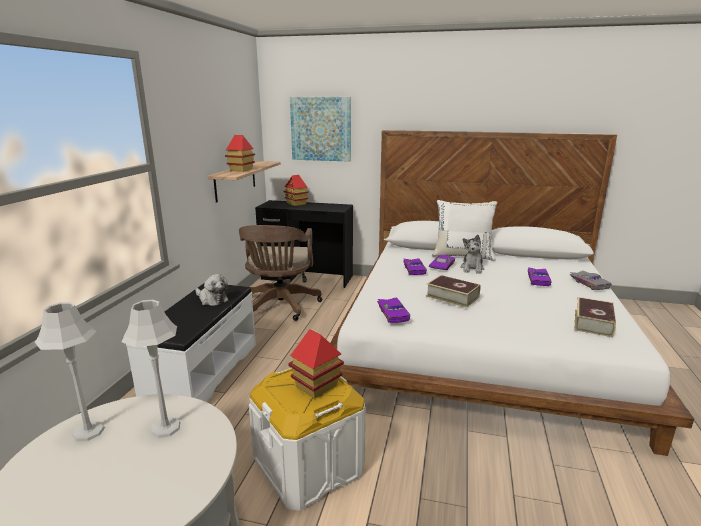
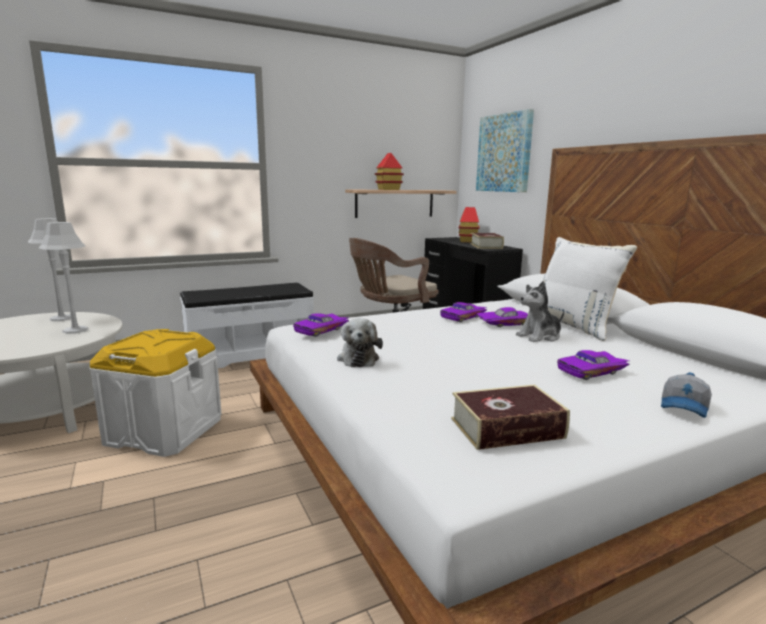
camera: 50 degrees right, 5 degrees down
plush toy [195,274,228,306] -> plush toy moved to [337,318,383,367]
toy house [288,329,344,398] -> none
book [426,275,481,308] -> book moved to [470,233,504,249]
grey toy car [569,271,612,290] -> cap [661,372,712,418]

